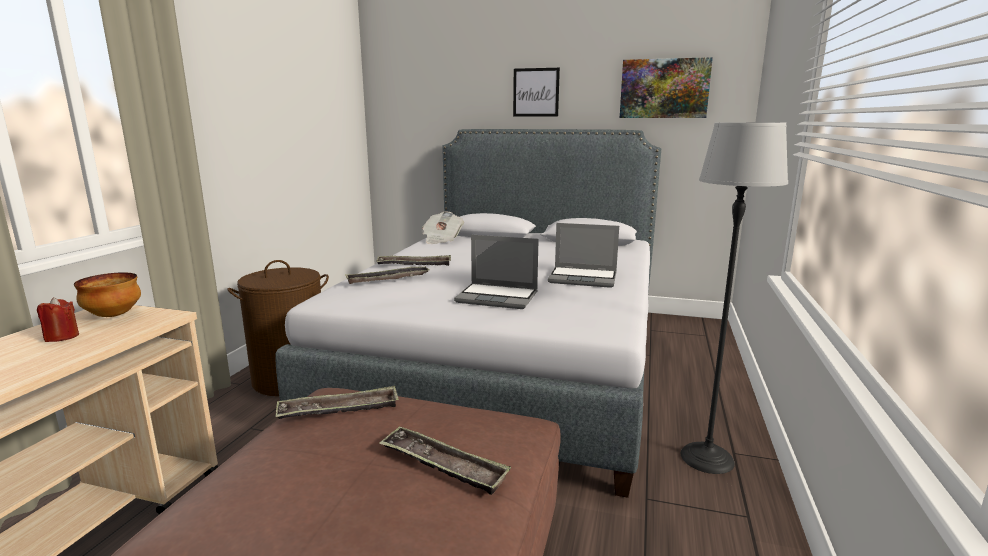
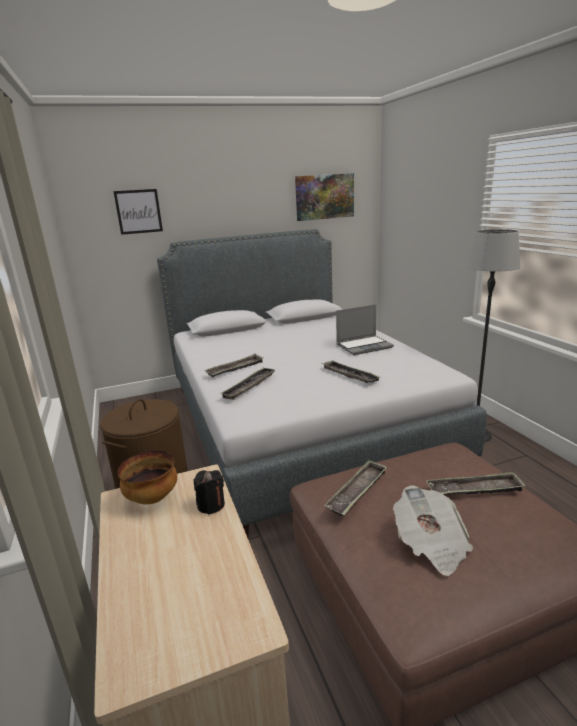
camera: 35 degrees left, 5 degrees up
red candle [37,297,79,342] -> none
newspaper [422,212,464,244] -> newspaper moved to [393,485,473,576]
laptop [454,235,539,309] -> tray [321,361,381,383]
picture [513,68,560,117] -> picture moved to [113,189,163,235]
none -> black candle [194,470,225,514]

